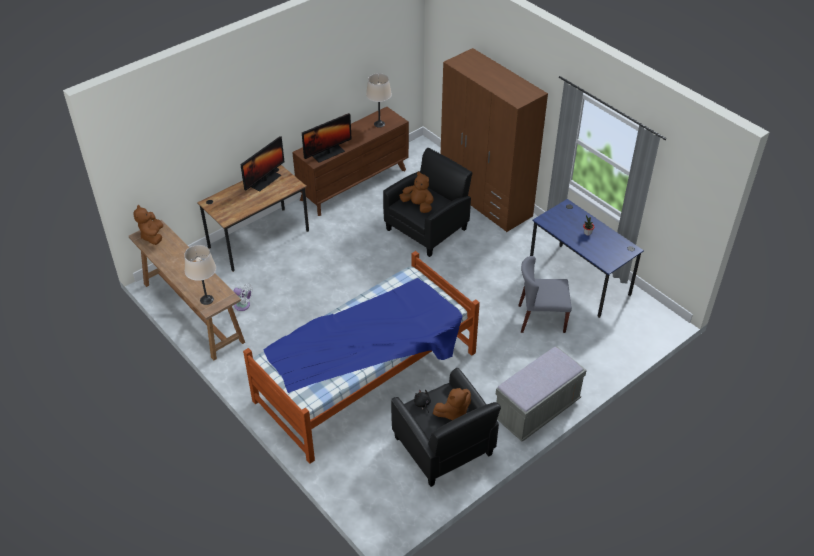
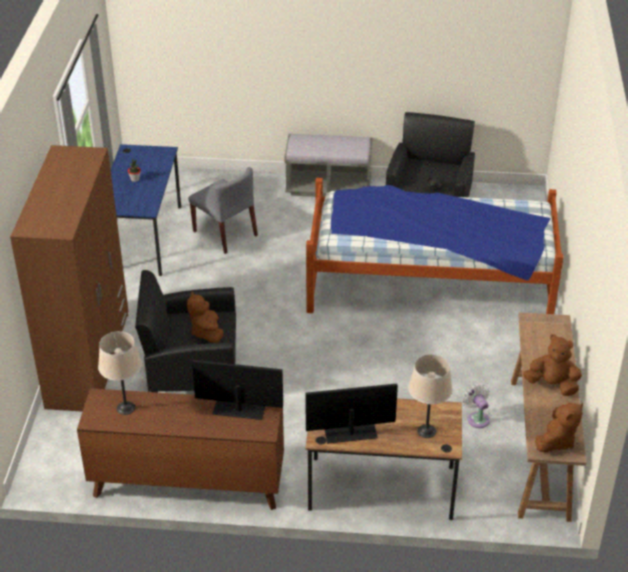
camera: 135 degrees left, 5 degrees down
beige table lamp [184,245,216,305] -> beige table lamp moved to [408,354,452,438]
brown plush toy [433,388,471,420] -> brown plush toy moved to [523,334,582,396]

